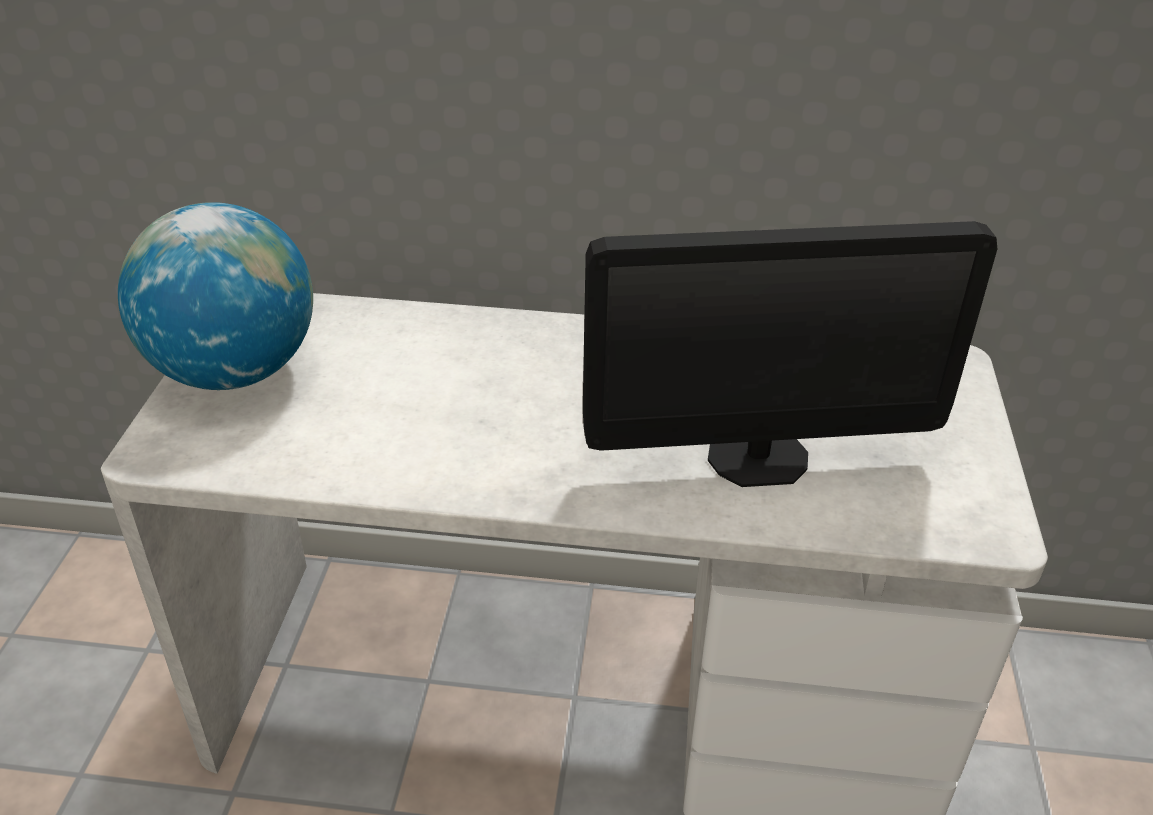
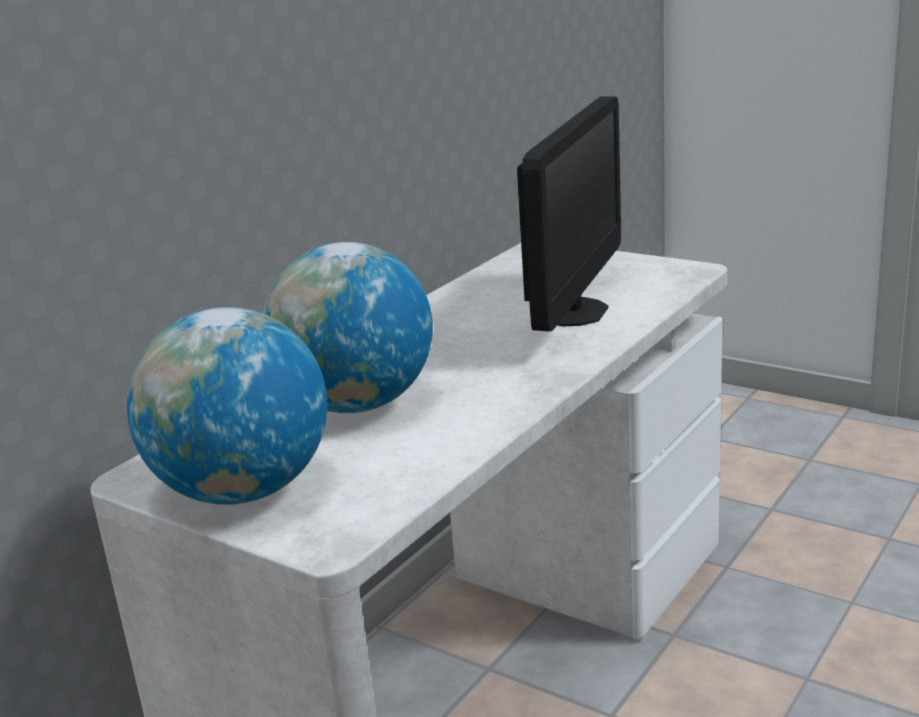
camera: 60 degrees left, 15 degrees down
none -> globe [263,242,433,413]

